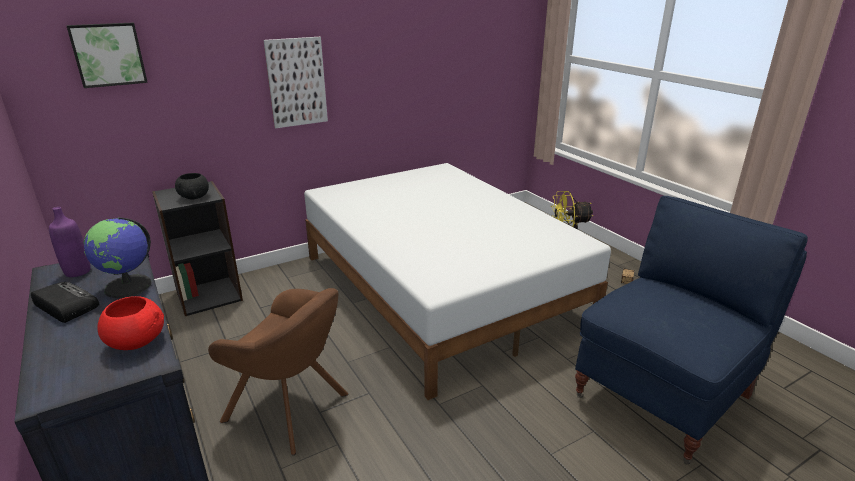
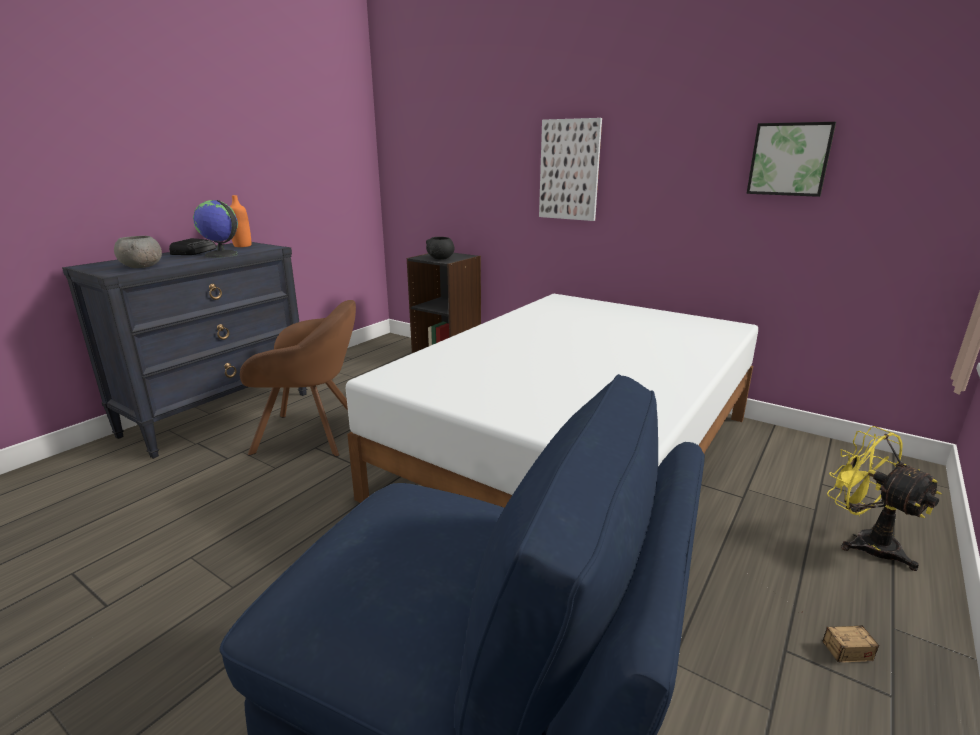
camera: 65 degrees right, 5 degrees down
purple bottle [49,207,91,277] -> orange bottle [230,195,251,247]
picture [66,23,148,88] -> picture moved to [746,122,836,197]
red bowl [97,296,164,350] -> grey bowl [114,236,162,268]
brown armchair [208,288,348,455] -> brown armchair turned 90 degrees counterclockwise [240,300,356,457]

